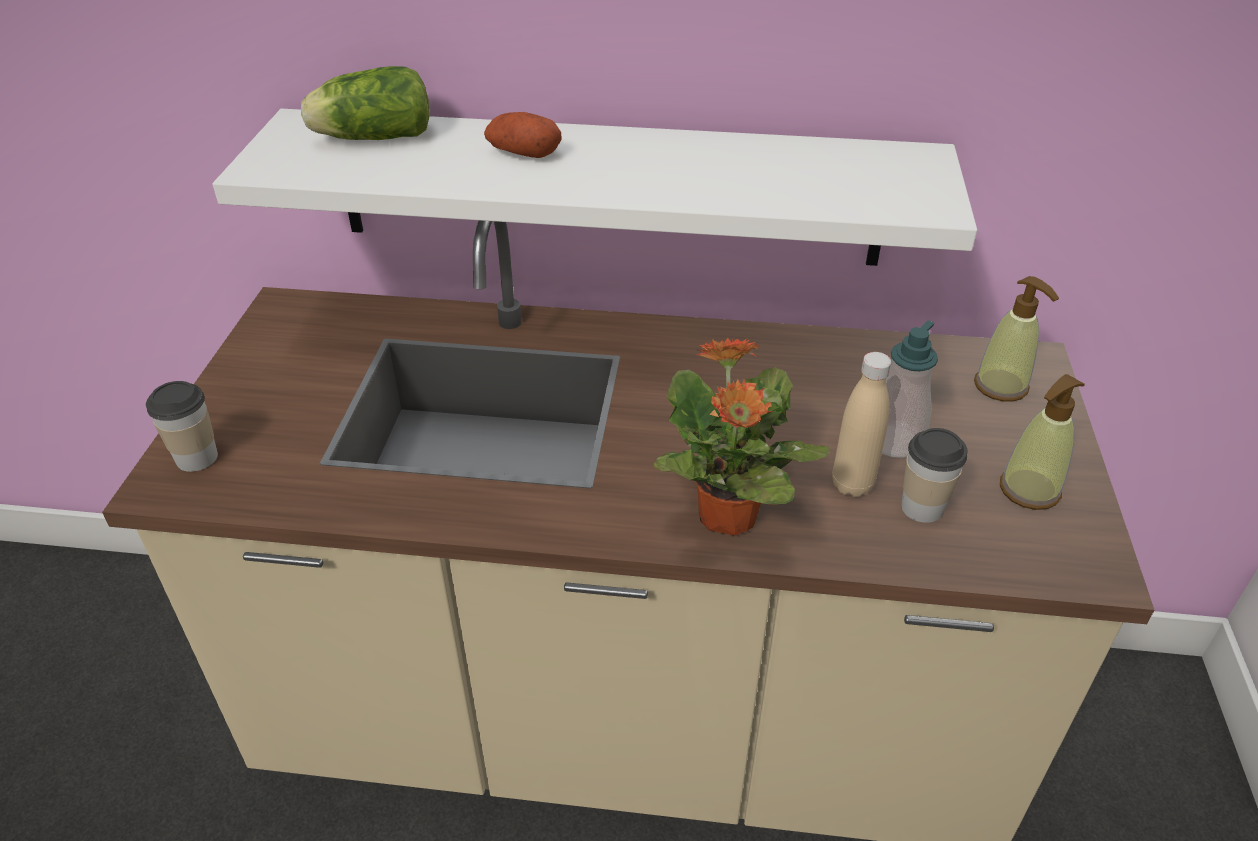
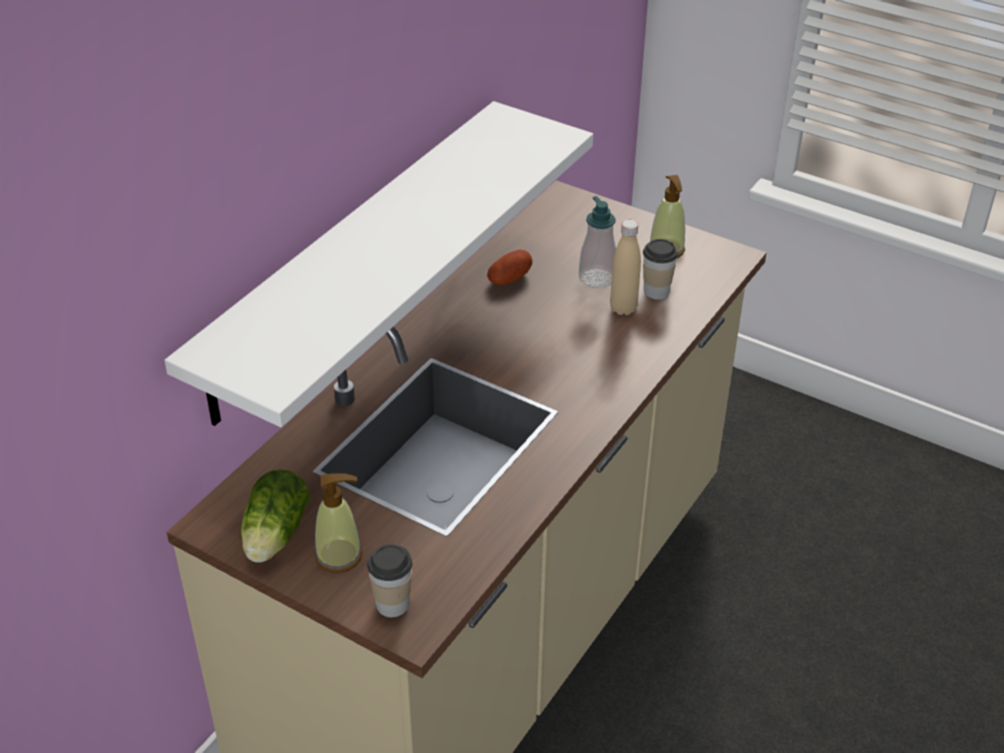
camera: 65 degrees left, 0 degrees up
lettuce [301,66,429,140] -> lettuce moved to [241,469,310,563]
potato [484,112,562,158] -> potato moved to [487,249,532,285]
potted plant [653,337,830,536] -> none
soap dispenser [974,276,1059,402] -> soap dispenser moved to [315,473,362,573]

